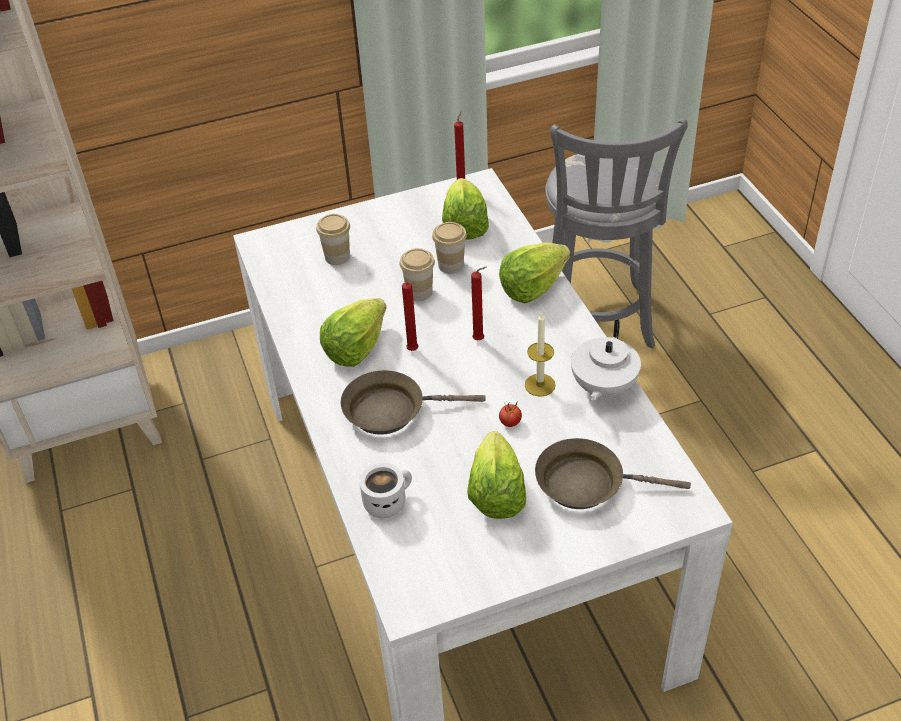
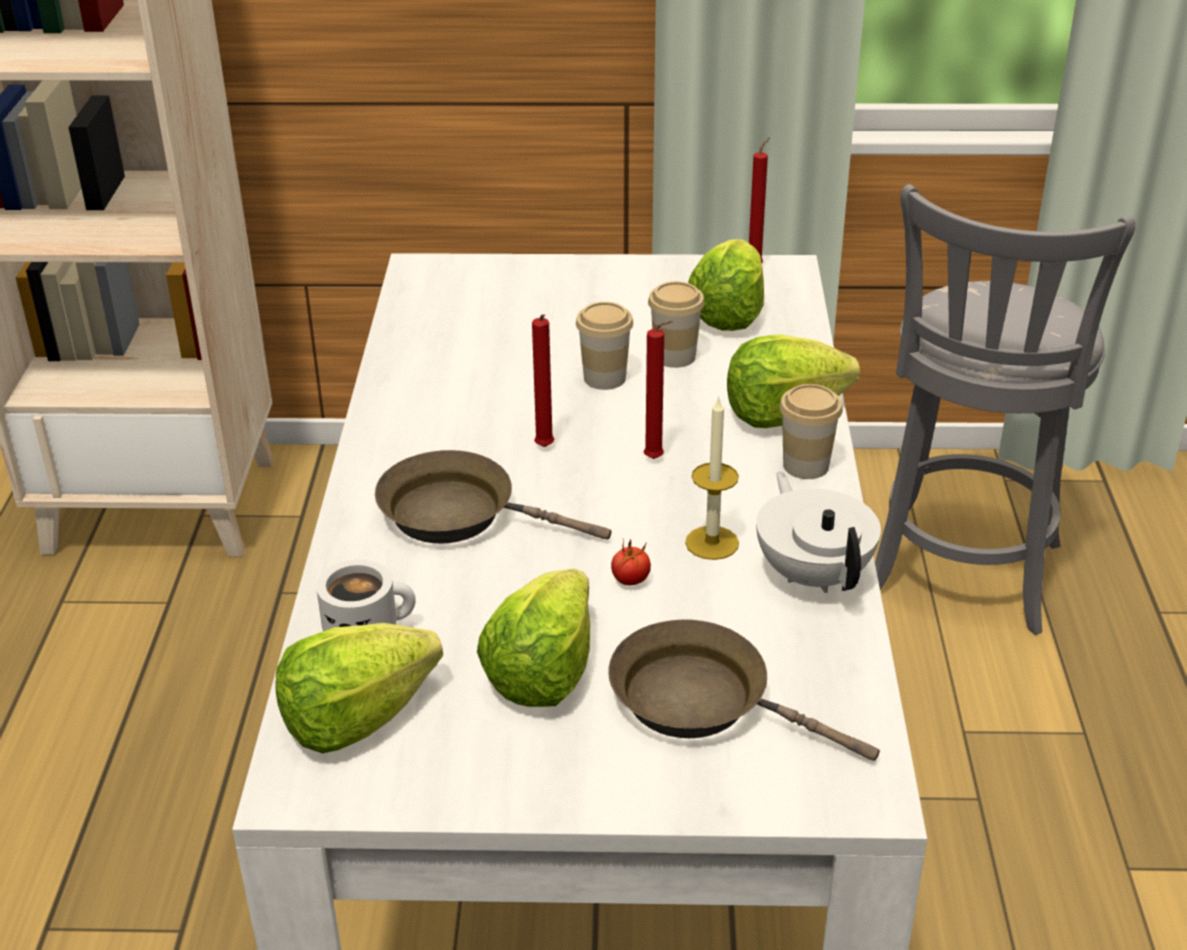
camera: 20 degrees right, 10 degrees down
cup [316,214,350,265] -> cup moved to [779,384,843,479]
lettuce [320,298,386,367] -> lettuce moved to [275,623,443,753]
white teapot [571,319,641,401] -> white teapot turned 120 degrees clockwise [756,472,881,593]

